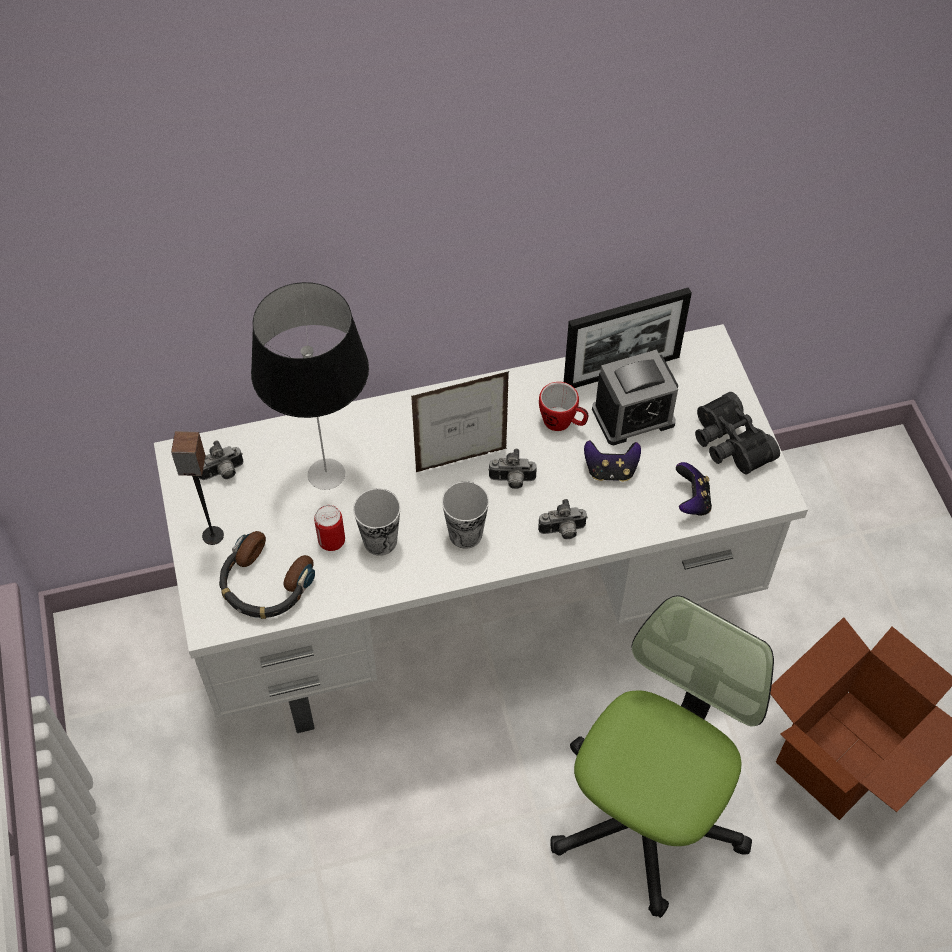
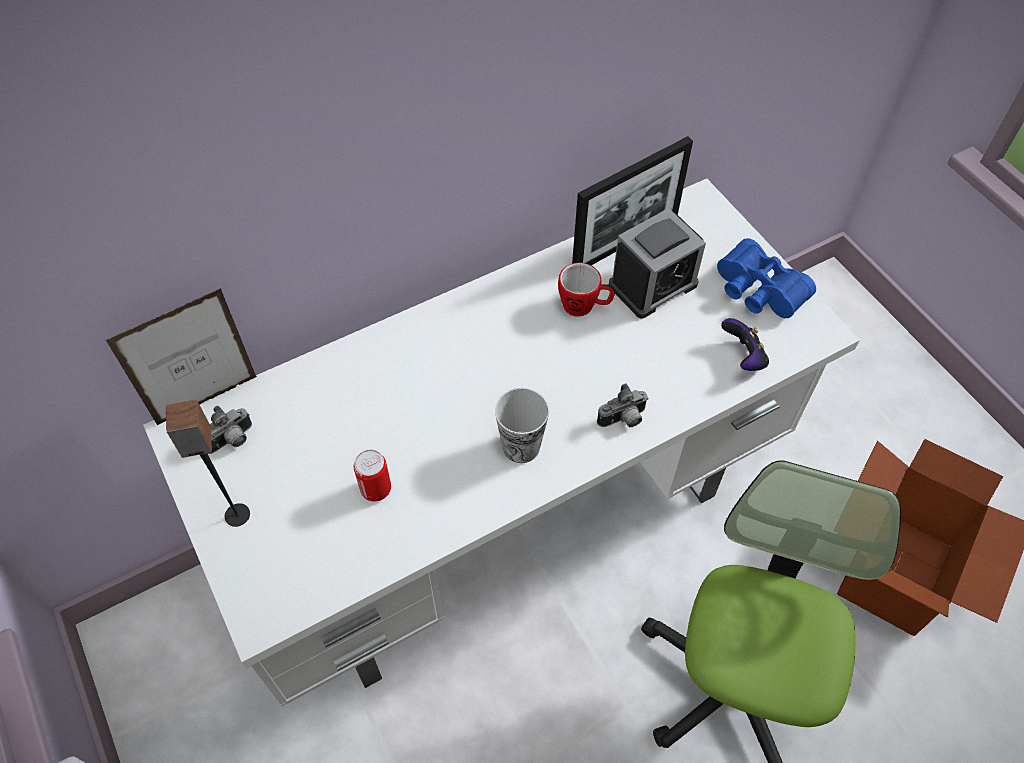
camera: 15 degrees left, 0 degrees up
headphones [219,531,315,619] -> none
table lamp [251,282,369,490] -> none
cup [353,488,401,556] -> none
picture frame [411,371,509,472] -> picture frame moved to [106,288,257,425]
camera [488,449,537,489] -> none
game controller [584,440,641,482] -> none
black binoculars [695,392,780,475] -> blue binoculars [717,238,816,318]

